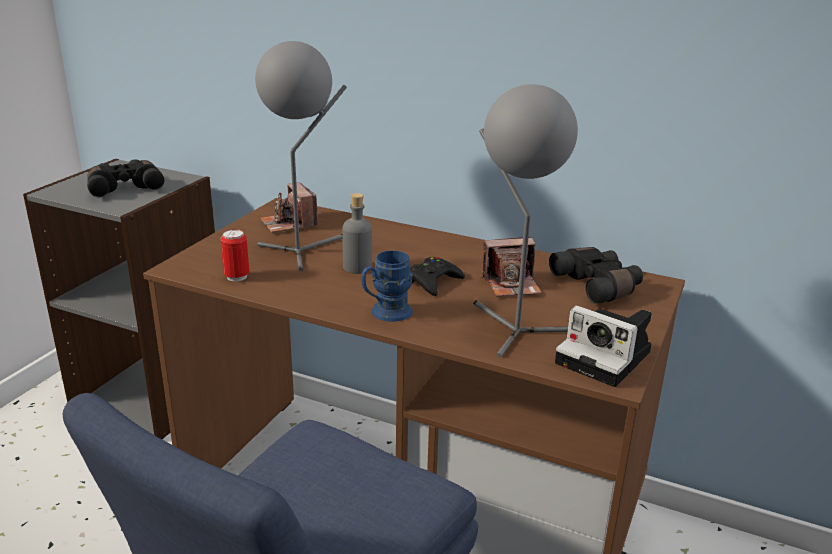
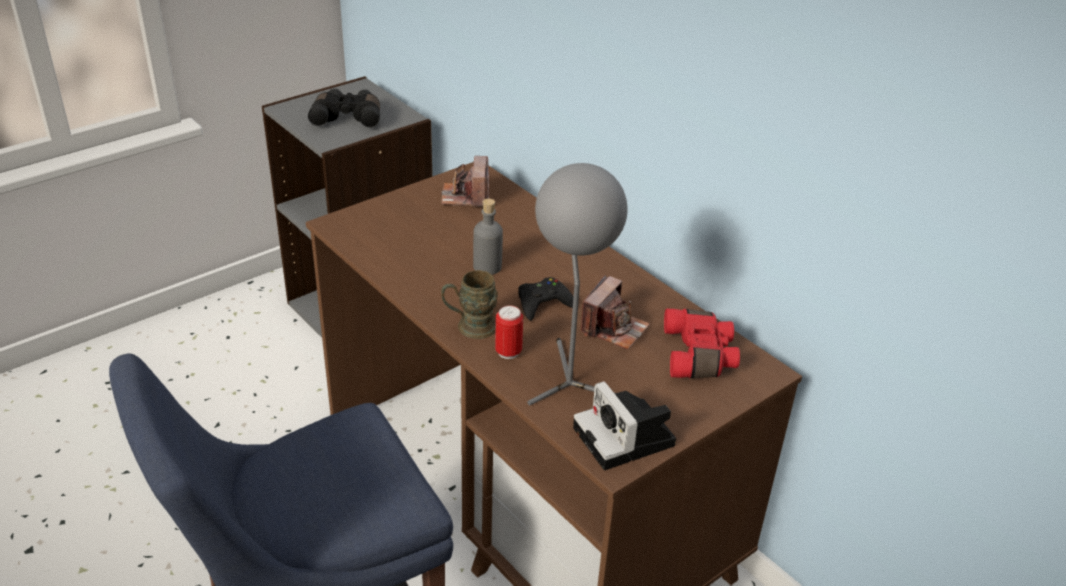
camera: 25 degrees right, 10 degrees up
can [221,229,249,281] -> can moved to [495,305,523,359]
grey table lamp [255,41,347,271] -> none
blue mug [361,251,413,322] -> brown mug [441,270,498,339]
camera [481,236,542,297] -> camera turned 75 degrees counterclockwise [581,275,650,350]
black binoculars [549,247,643,304] -> red binoculars [664,309,740,378]

